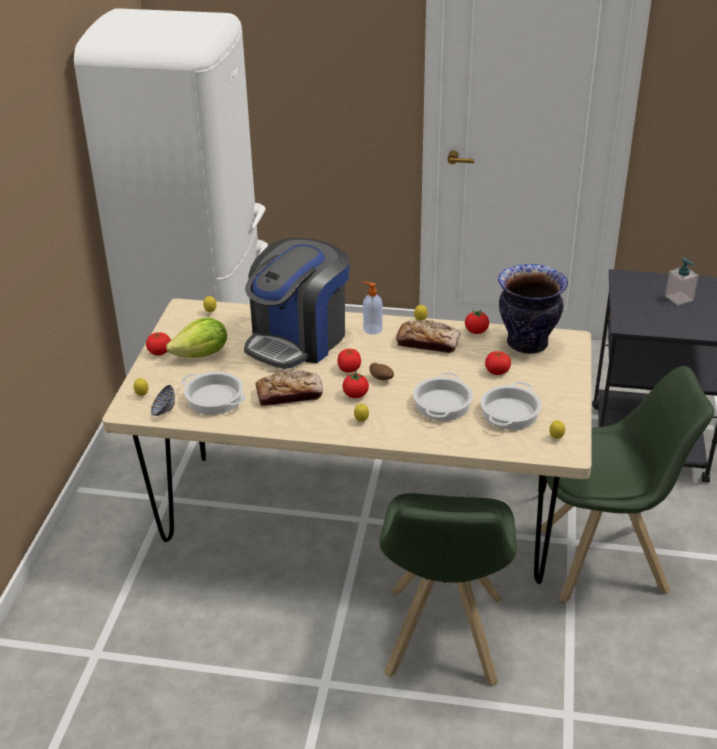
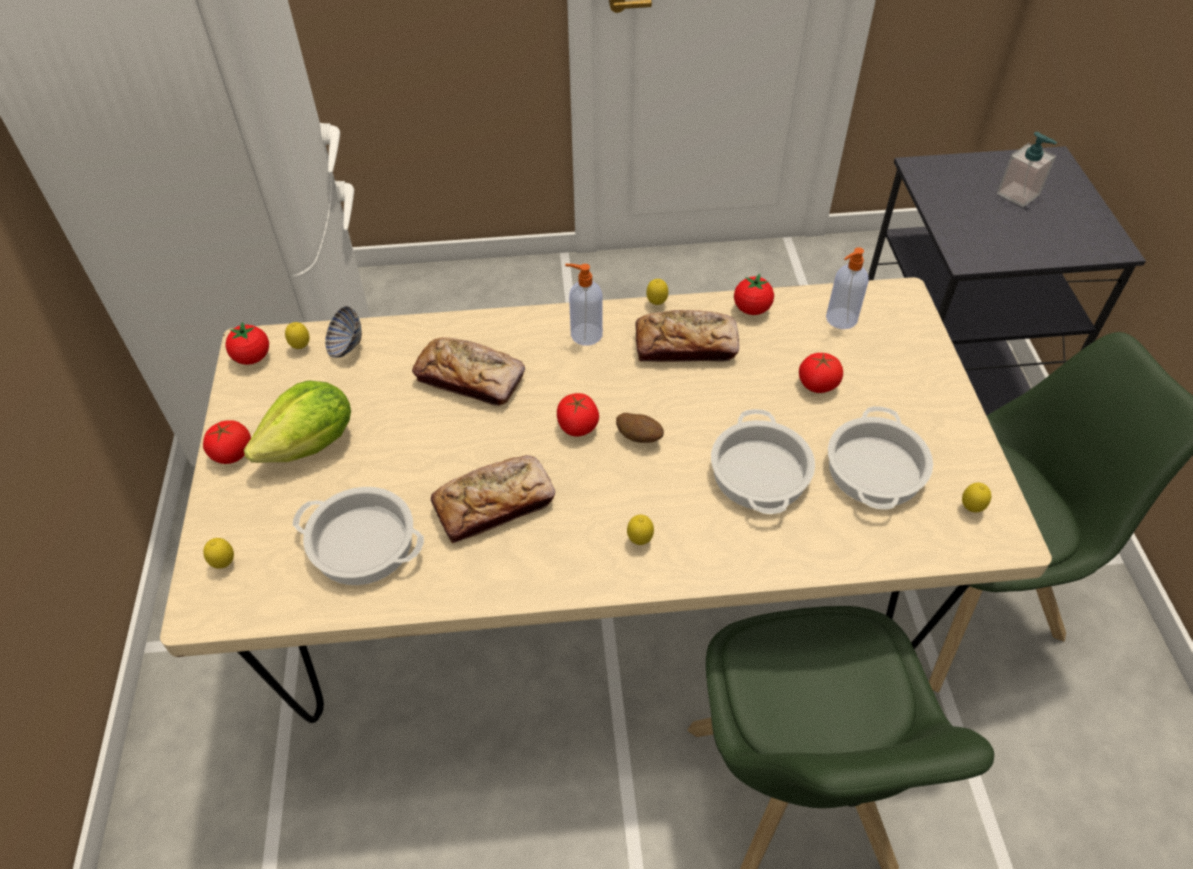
camera: 15 degrees left, 15 degrees up
bowl [151,385,175,416] -> bowl moved to [325,306,362,358]
coffee machine [244,238,349,369] -> bread [412,337,525,406]
tomato [342,372,369,398] -> tomato moved to [225,322,269,365]
vase [498,264,568,354] -> soap dispenser [826,247,869,329]

